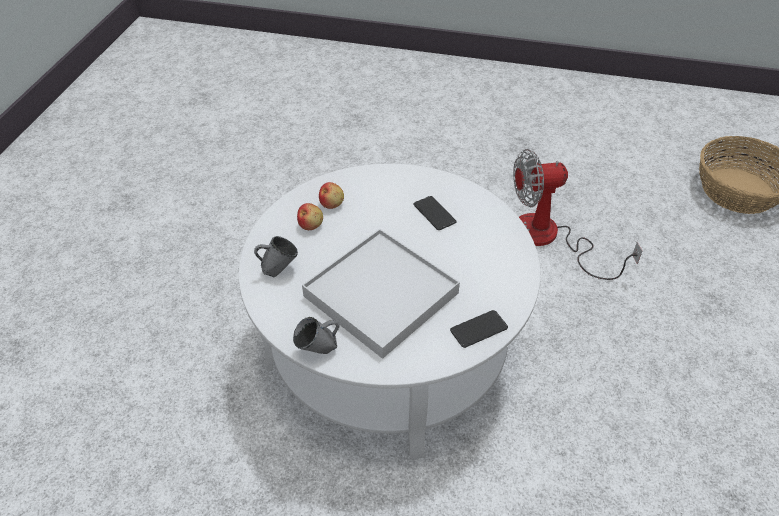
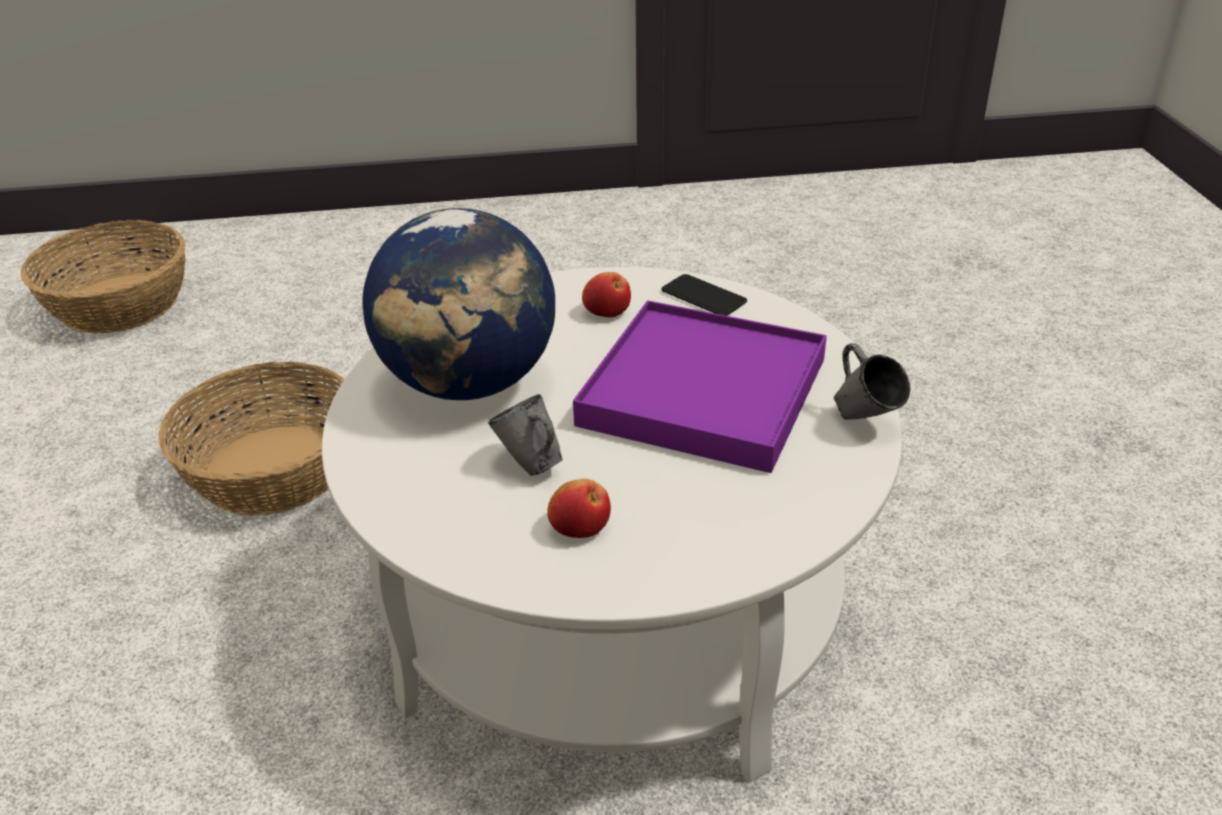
camera: 110 degrees left, 10 degrees down
grey mug [254,236,298,277] -> grey mug moved to [488,394,563,476]
white tray [302,229,460,359] -> purple tray [573,300,827,473]
apple [319,182,344,209] -> apple moved to [582,272,631,317]
phone [413,196,456,230] -> globe [363,208,555,400]
fan [513,149,642,280] -> basket [159,362,345,515]

